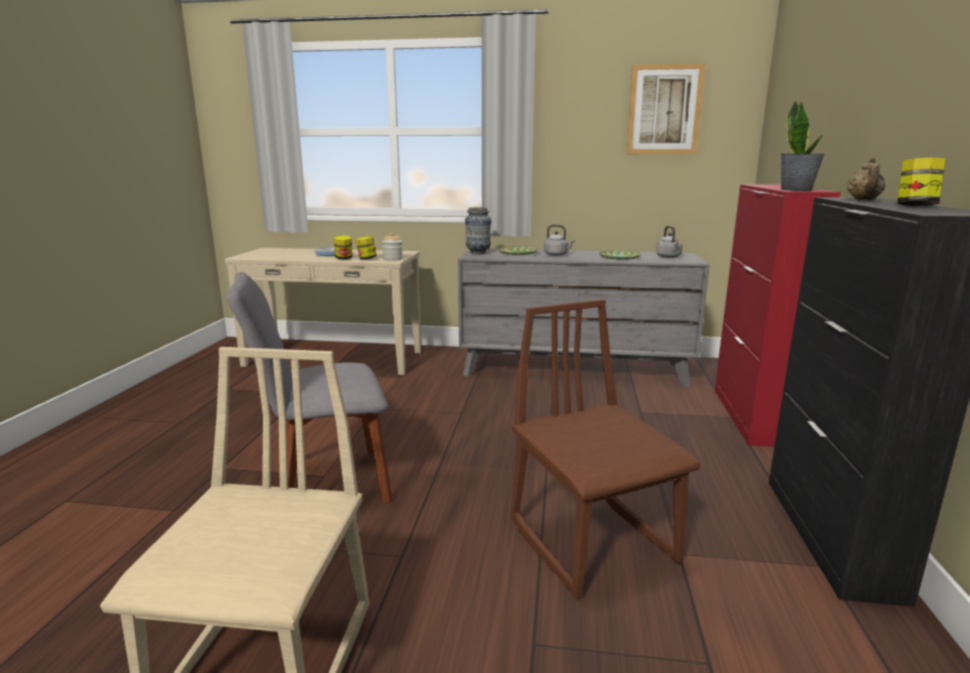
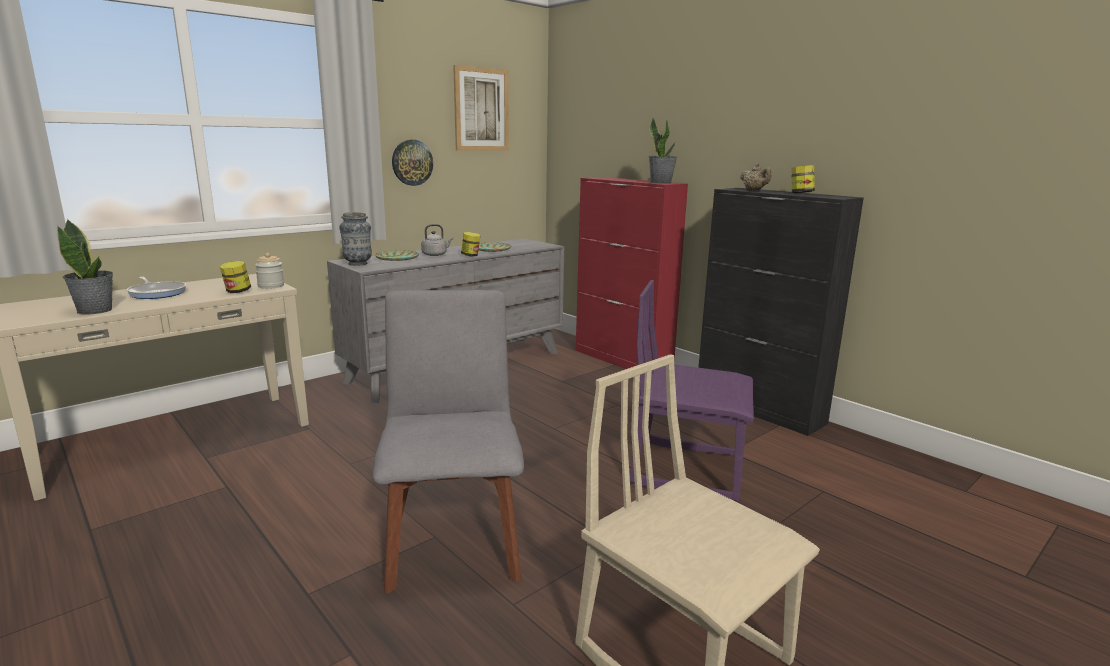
camera: 50 degrees left, 0 degrees up
grey chair [227,272,392,503] -> grey chair turned 150 degrees clockwise [373,290,524,593]
jar [334,235,352,259] -> jar moved to [461,232,480,256]
brown chair [510,299,701,599] -> purple chair [630,280,754,501]
grey kettle [656,226,682,258] -> none
none -> potted plant [57,219,113,315]
none -> wall clock [392,140,433,186]

